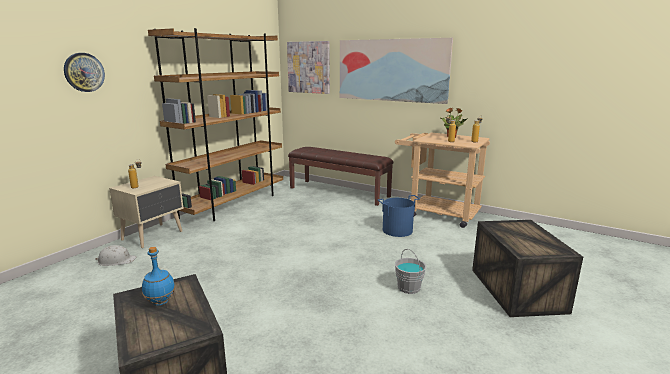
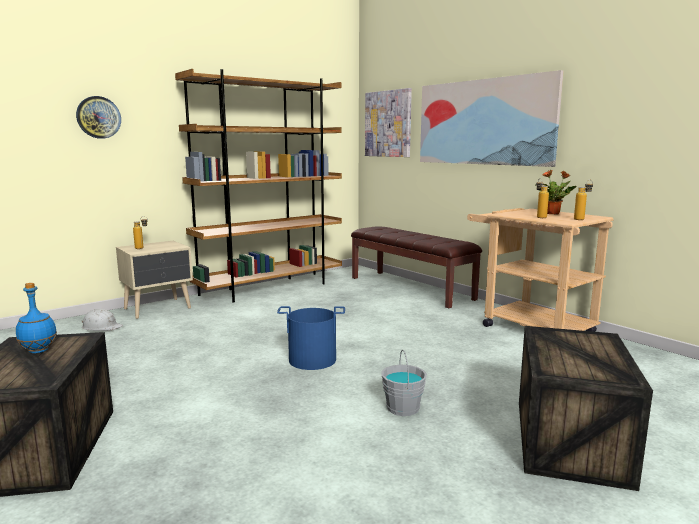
camera: 20 degrees right, 5 degrees down
blue bucket [378,195,420,237] -> blue bucket moved to [277,306,345,370]

